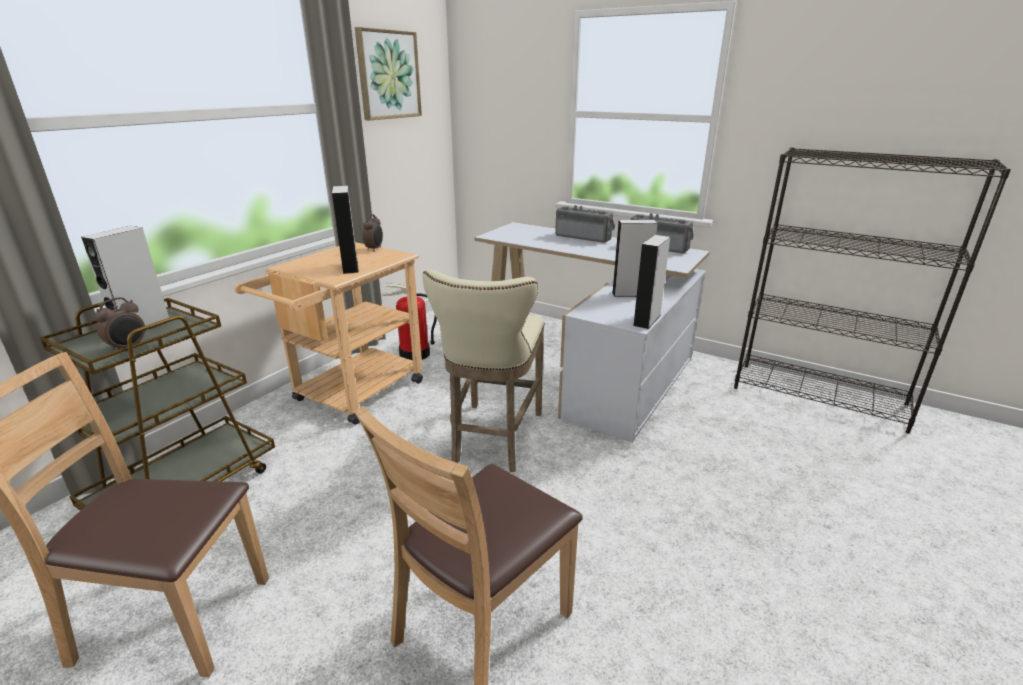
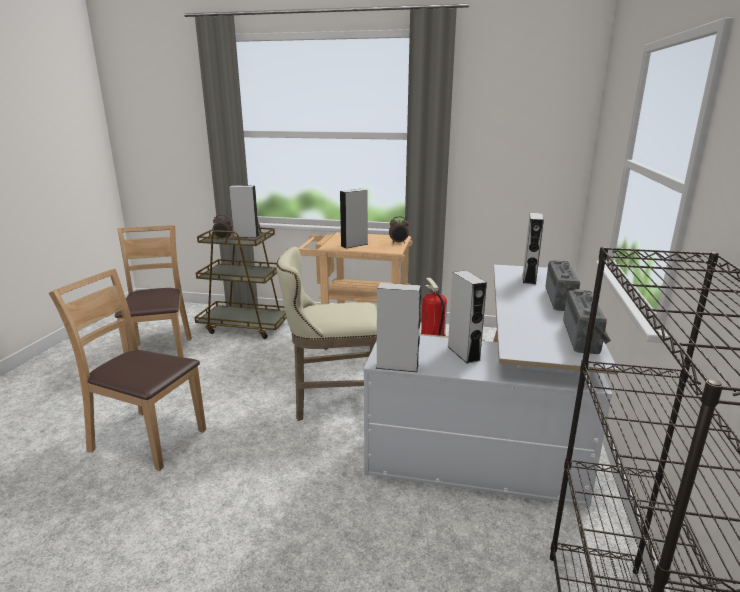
camera: 70 degrees right, 5 degrees down
picture [355,27,422,120] -> none
none -> grey speaker [523,213,544,284]

